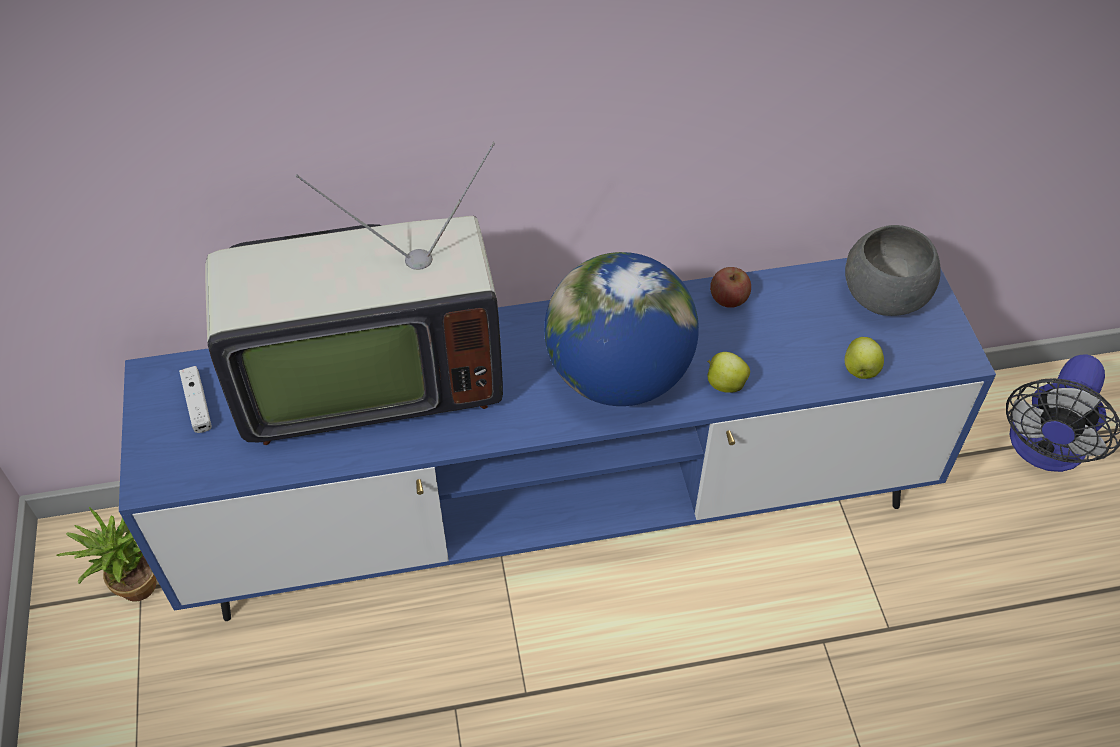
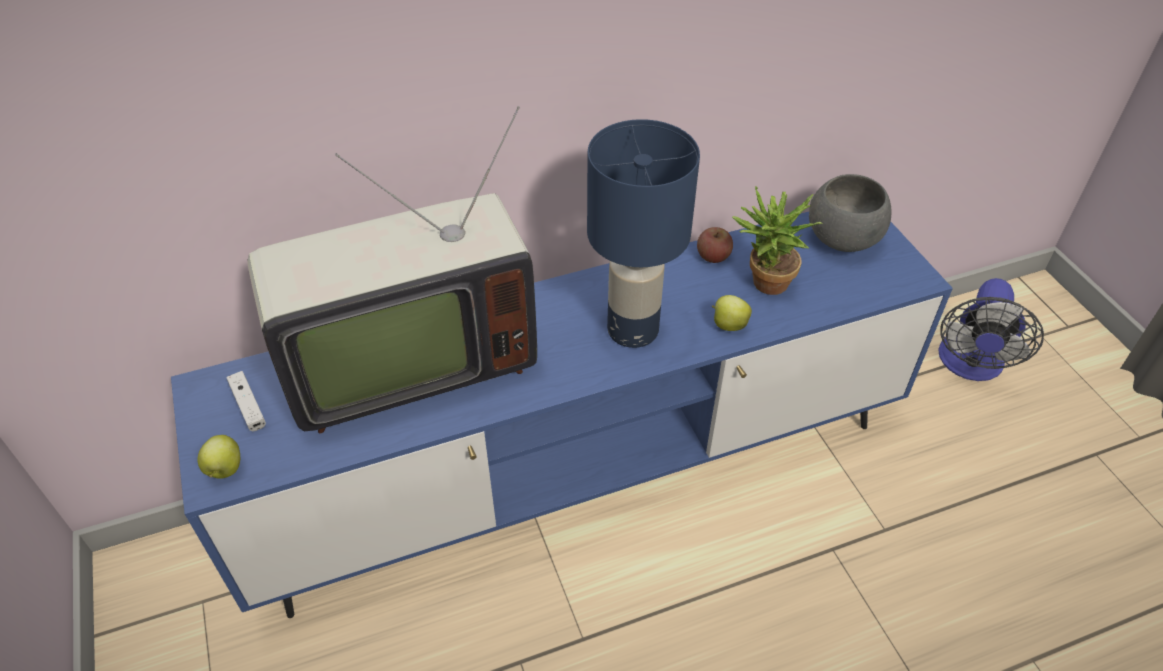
camera: 10 degrees left, 5 degrees down
potted plant [57,507,156,601] -> potted plant moved to [732,186,822,295]
globe [544,252,699,406] -> blue table lamp [587,119,700,348]
apple [845,337,884,379] -> apple moved to [197,435,240,479]

